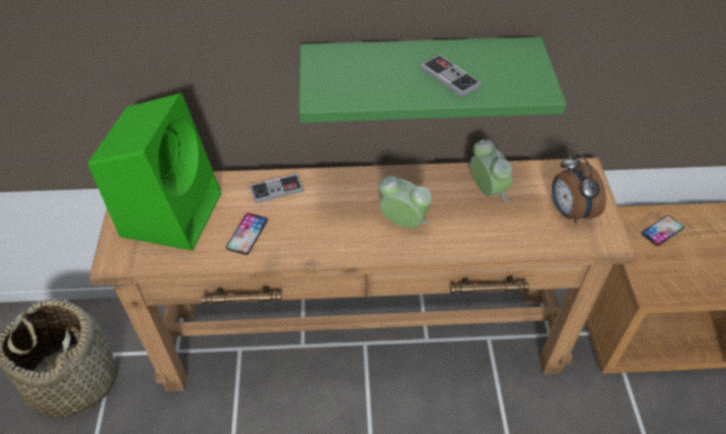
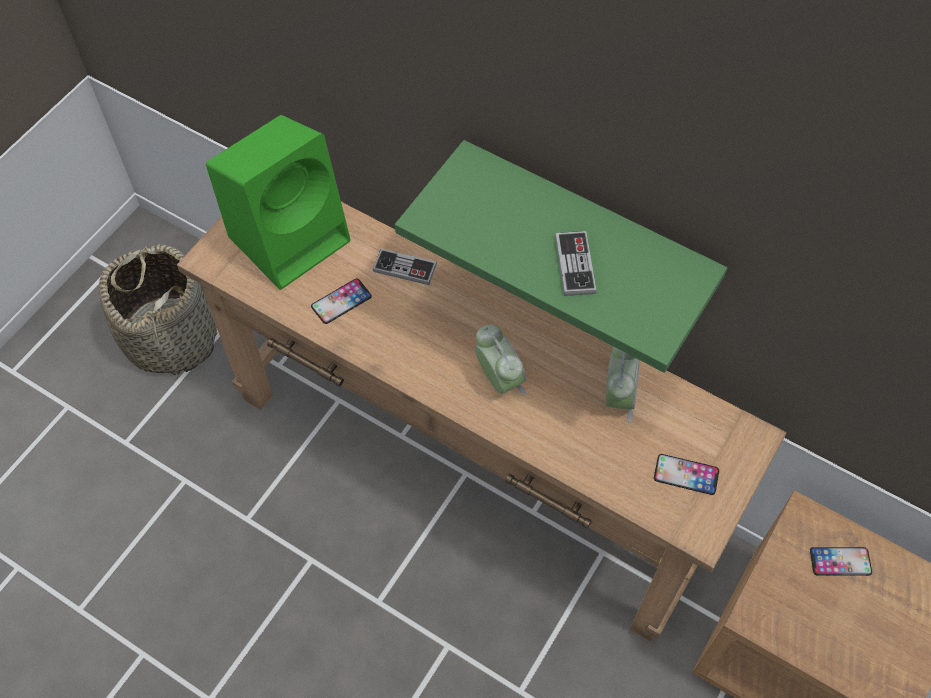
camera: 35 degrees right, 10 degrees up
alarm clock [552,154,606,224] -> phone [654,454,719,495]

